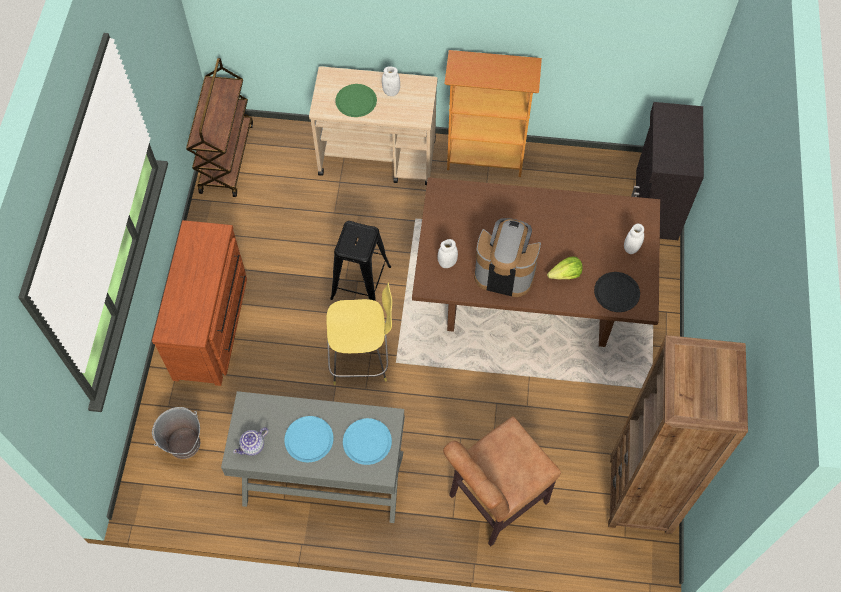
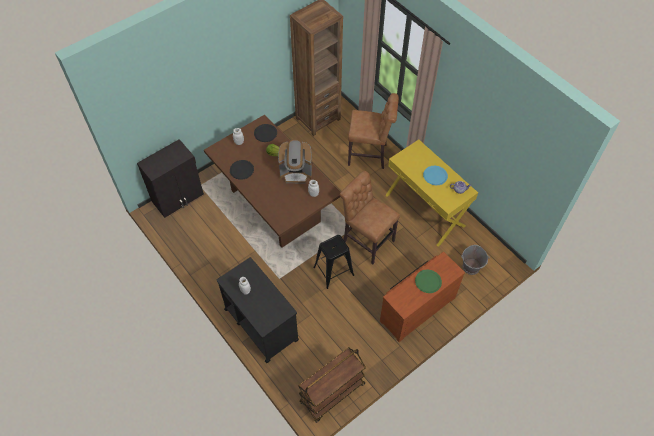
camera: 135 degrees left, 5 degrees down
grey console table [221,391,405,523] -> yellow console table [386,139,478,247]
beige cart [309,66,438,185] -> black cart [217,257,299,363]
yellow stool [326,282,392,385] -> brown chair [340,171,400,264]
green plate [335,84,377,117] -> green plate moved to [415,270,442,293]
blue plate [343,418,392,465] -> none
bookcase [444,50,542,177] -> none
coffee machine [474,218,541,297] -> coffee machine turned 60 degrees counterclockwise [278,140,312,183]
none -> black plate [230,160,254,180]

